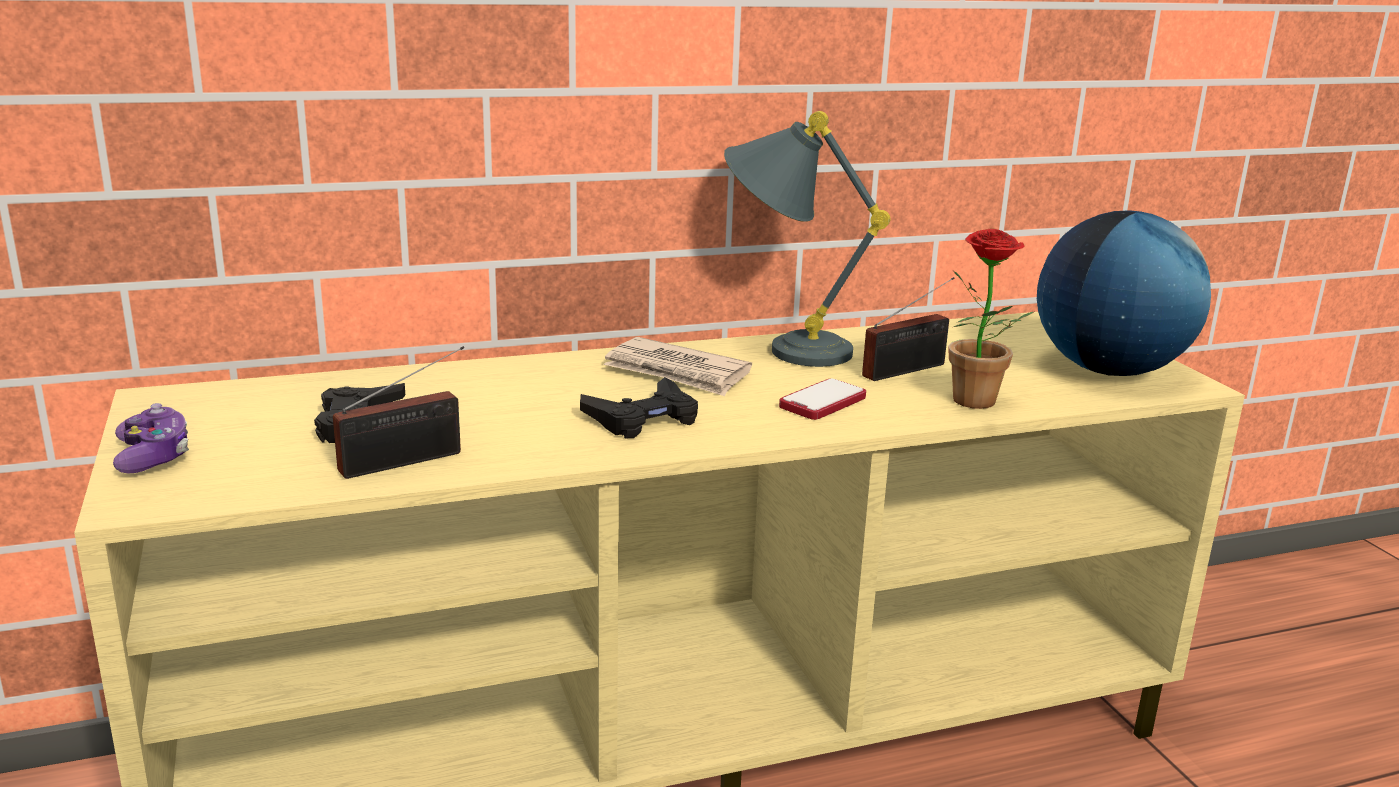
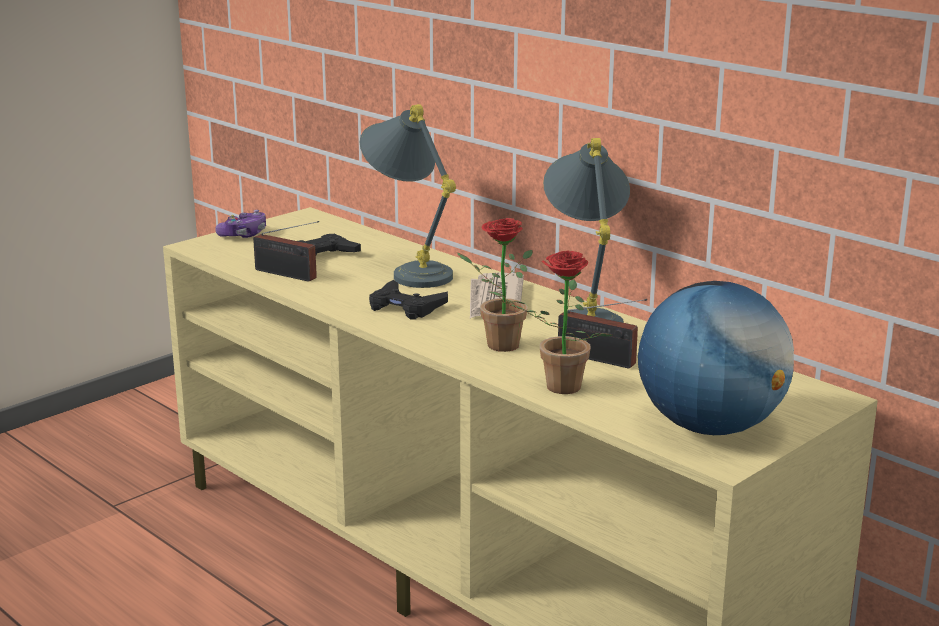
camera: 65 degrees right, 0 degrees up
phone [779,379,866,420] -> potted plant [457,218,533,352]
none -> grey table lamp [360,104,456,288]

